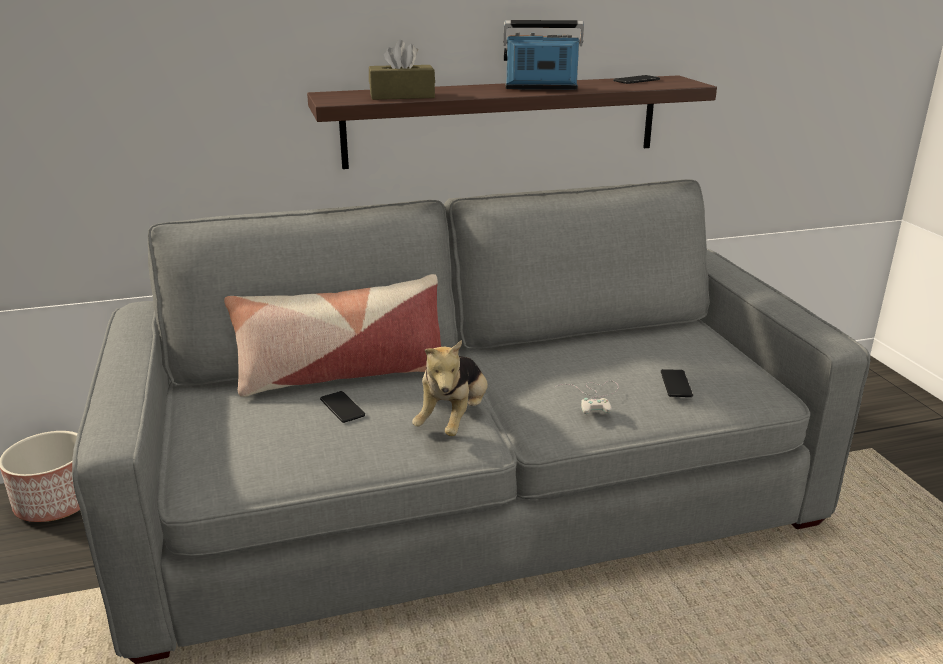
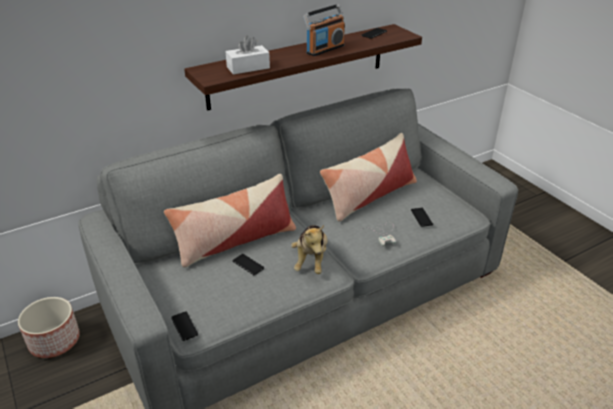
camera: 15 degrees left, 10 degrees up
brown tissue box [369,40,435,100] -> white tissue box [226,36,270,75]
radio [503,20,584,90] -> radio turned 150 degrees clockwise [303,4,345,56]
none -> phone [171,311,198,341]
none -> pillow [320,133,417,222]

